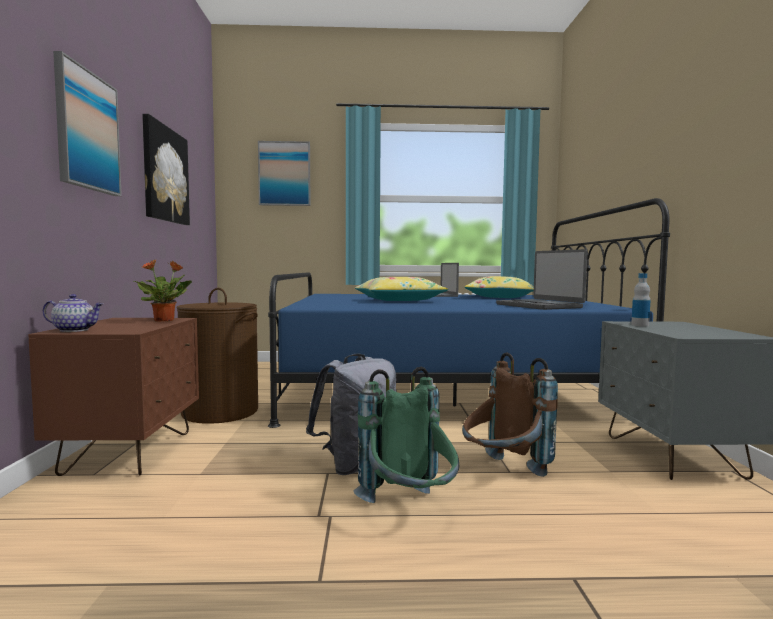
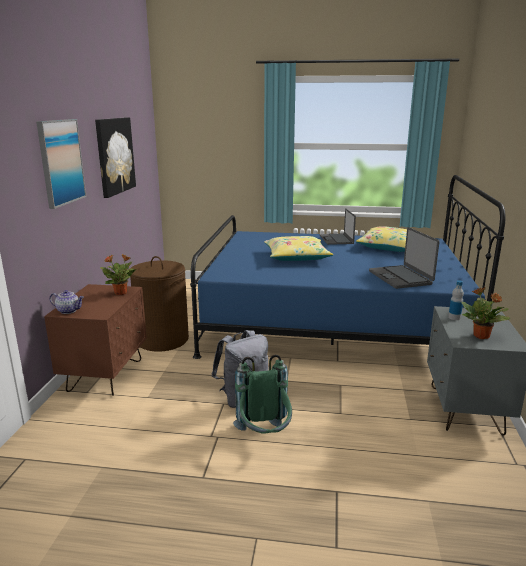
camera: 10 degrees right, 15 degrees up
picture [258,141,310,206] -> none
brown backpack [462,352,558,477] -> none
none -> potted plant [461,287,510,339]

